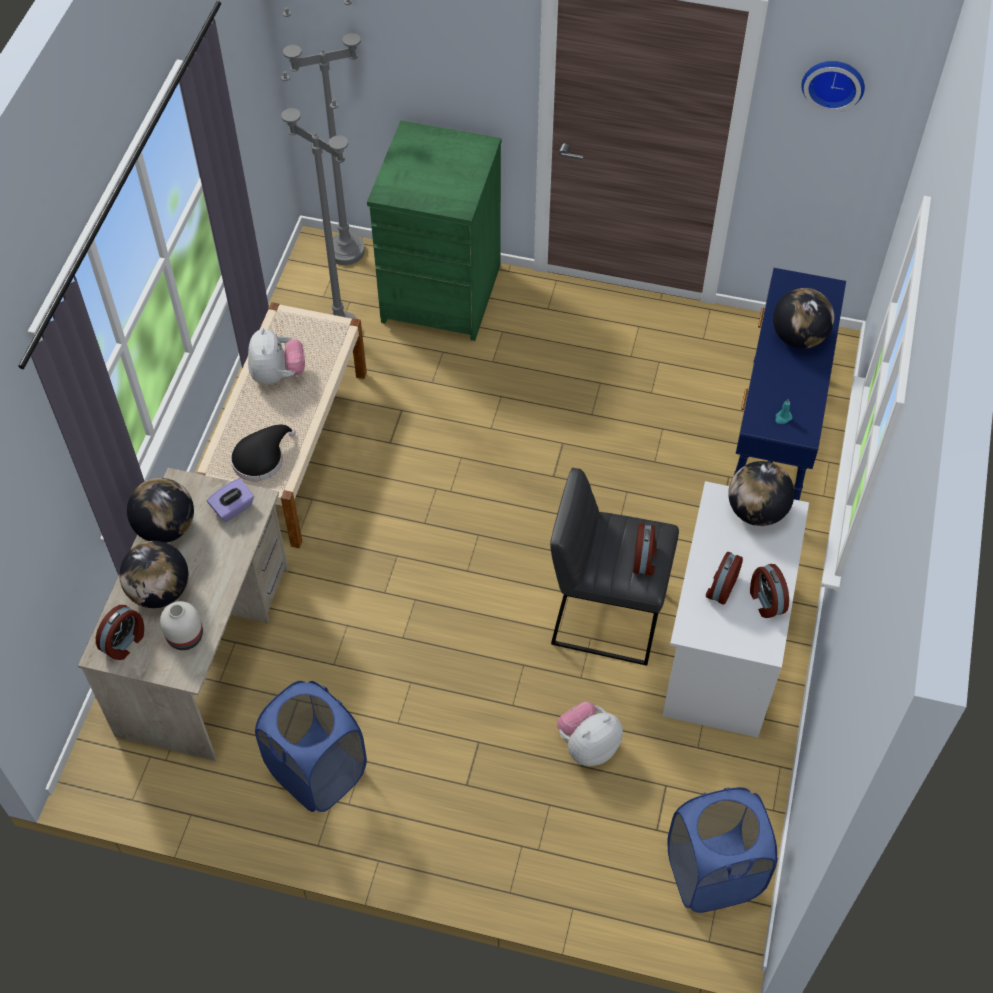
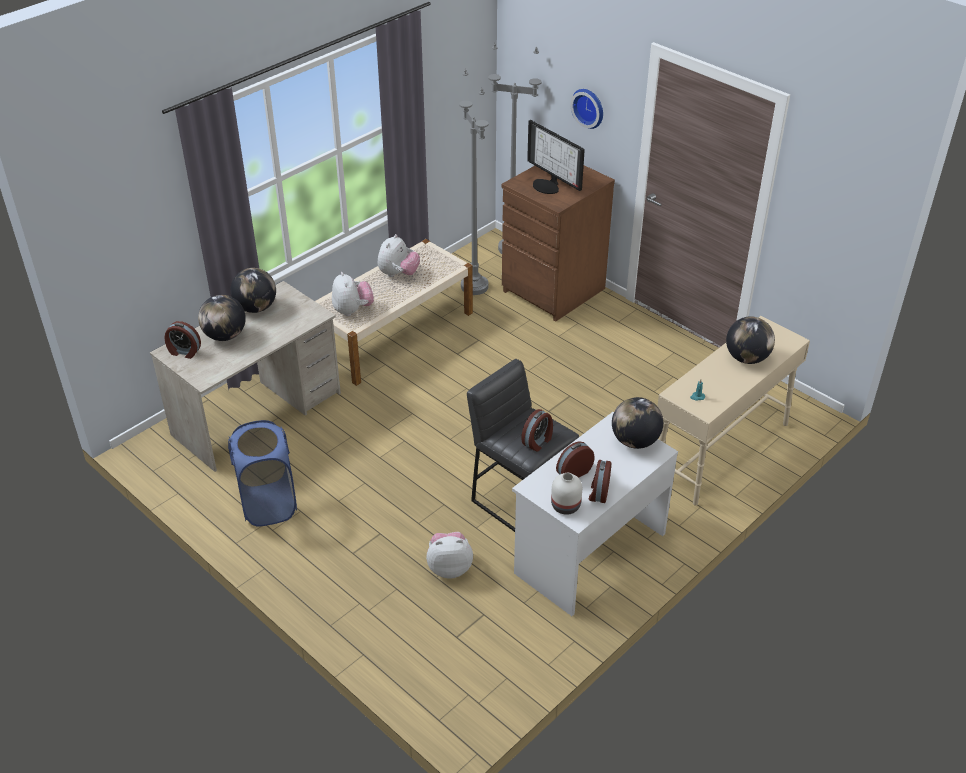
camera: 30 degrees right, 15 degrees down
alarm clock [96,605,144,660] -> alarm clock turned 45 degrees clockwise [165,321,201,359]
white vase [160,601,203,650] -> white vase moved to [551,473,582,515]
purple tissue box [207,478,254,522] -> none
black hat [231,425,296,481] -> plush toy [332,272,374,316]
green dresser [367,120,501,341] -> brown dresser [502,165,615,321]
blue laundry basket [667,787,777,913] -> none
blue console table [734,268,846,500] -> beige console table [657,316,810,505]
wall clock [801,61,865,112] -> wall clock moved to [570,89,603,129]
none -> monitor [527,120,585,194]

